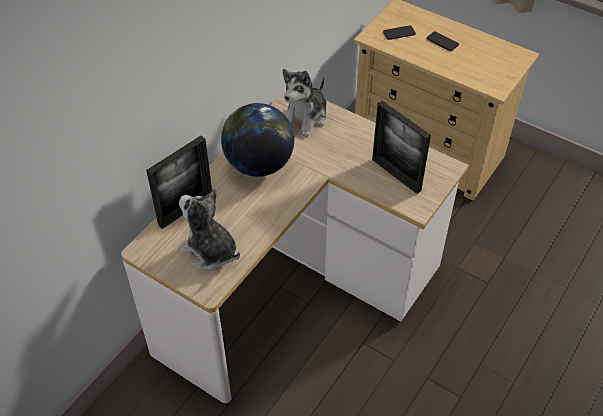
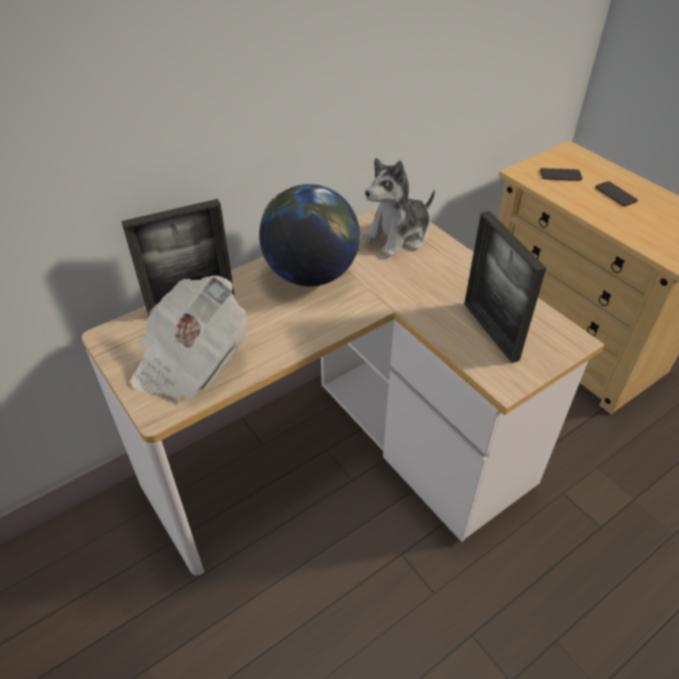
camera: 20 degrees right, 5 degrees down
plush toy [179,188,240,271] -> newspaper [131,276,247,401]

